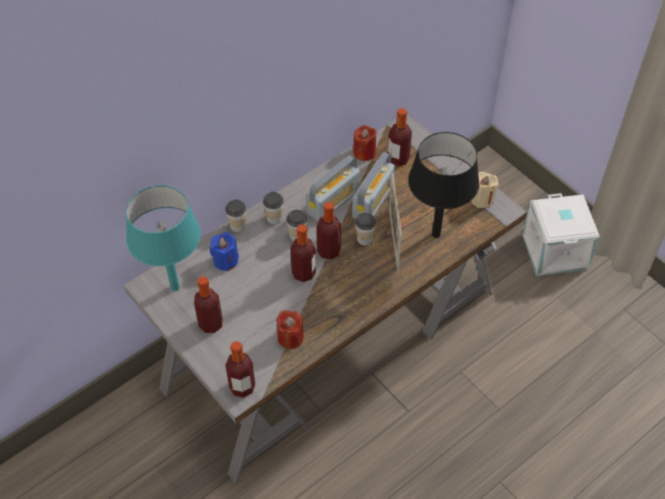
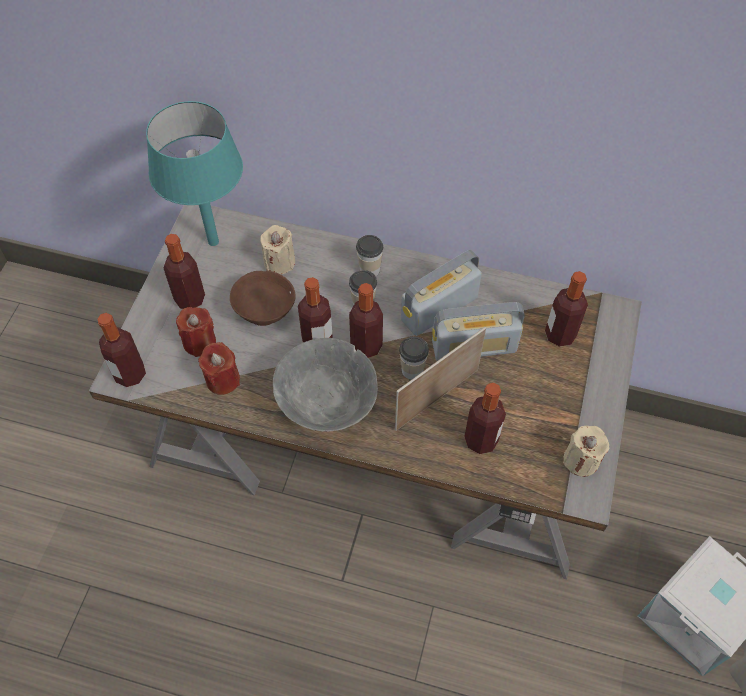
camera: 55 degrees right, 5 degrees up
blue candle [210,232,239,271] -> beige candle [260,225,295,274]
cup [225,200,246,232] -> none
radio [306,156,360,221] -> radio turned 135 degrees clockwise [401,250,482,336]
red candle [353,125,377,161] -> red candle moved to [176,307,216,357]
black table lamp [408,132,479,238] -> bottle [464,383,506,454]
none -> brown bowl [230,271,296,326]
none -> grey bowl [273,338,378,432]

